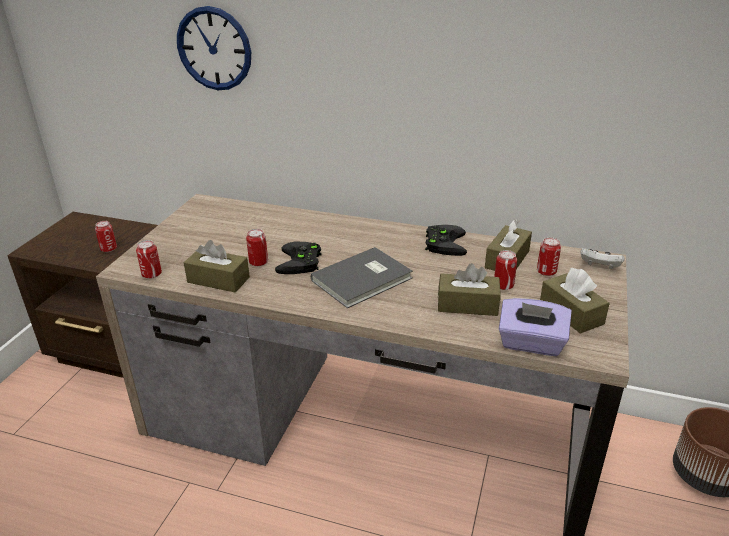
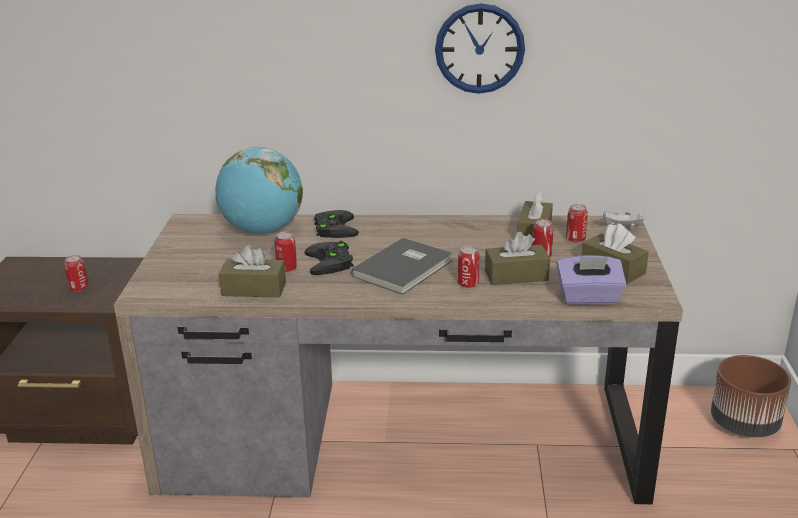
camera: 15 degrees left, 5 degrees down
can [136,240,162,279] -> can moved to [458,246,480,288]
wall clock [177,6,251,90] -> wall clock moved to [435,3,525,94]
black game controller [425,225,467,256] -> black game controller moved to [314,210,359,238]
none -> globe [215,147,303,234]

